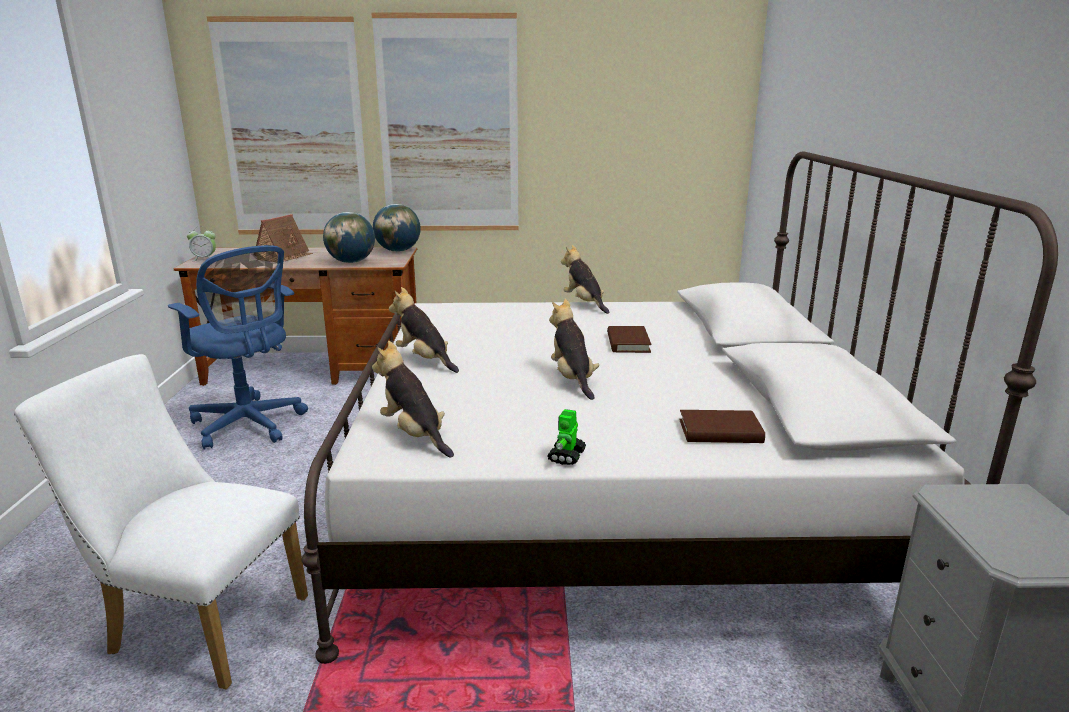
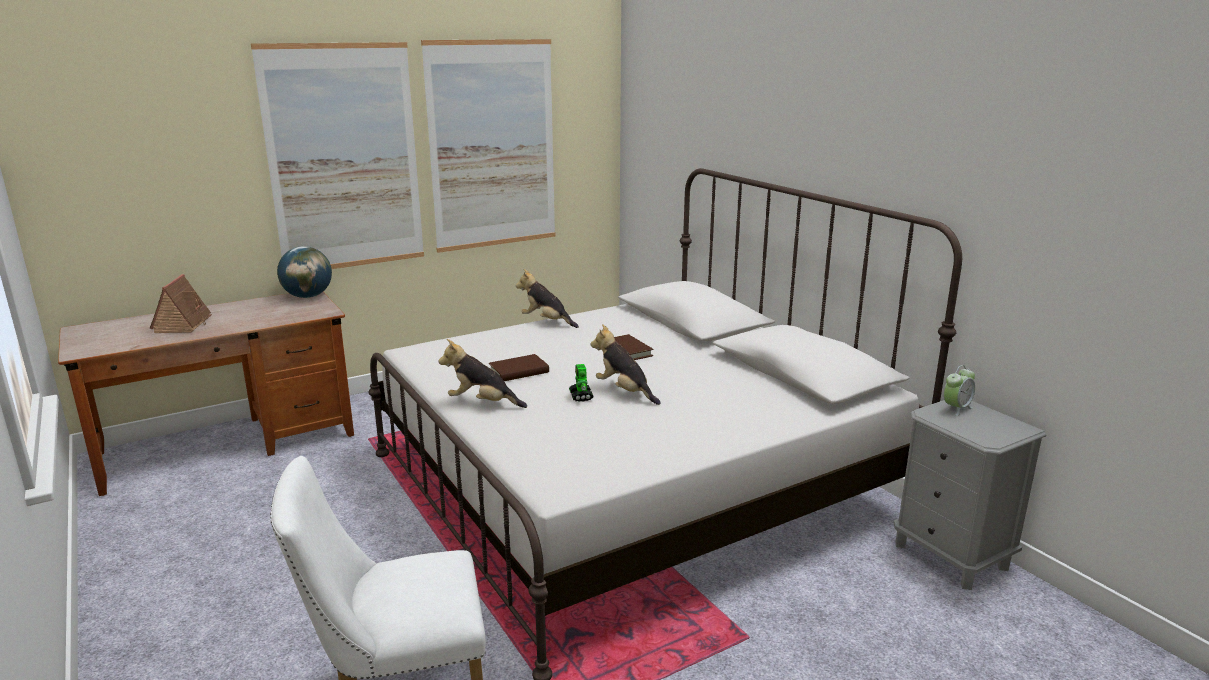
camera: 30 degrees left, 0 degrees up
blue office chair [168,245,308,450] -> none
alarm clock [187,227,216,261] -> alarm clock moved to [944,365,975,416]
picture [207,16,370,234] -> picture moved to [421,39,555,253]
globe [323,212,375,263] -> none
plush toy [372,341,454,457] -> none
toy robot [547,409,586,465] -> toy robot moved to [569,364,594,402]
brown book [679,410,765,443] -> brown book moved to [489,354,549,381]

